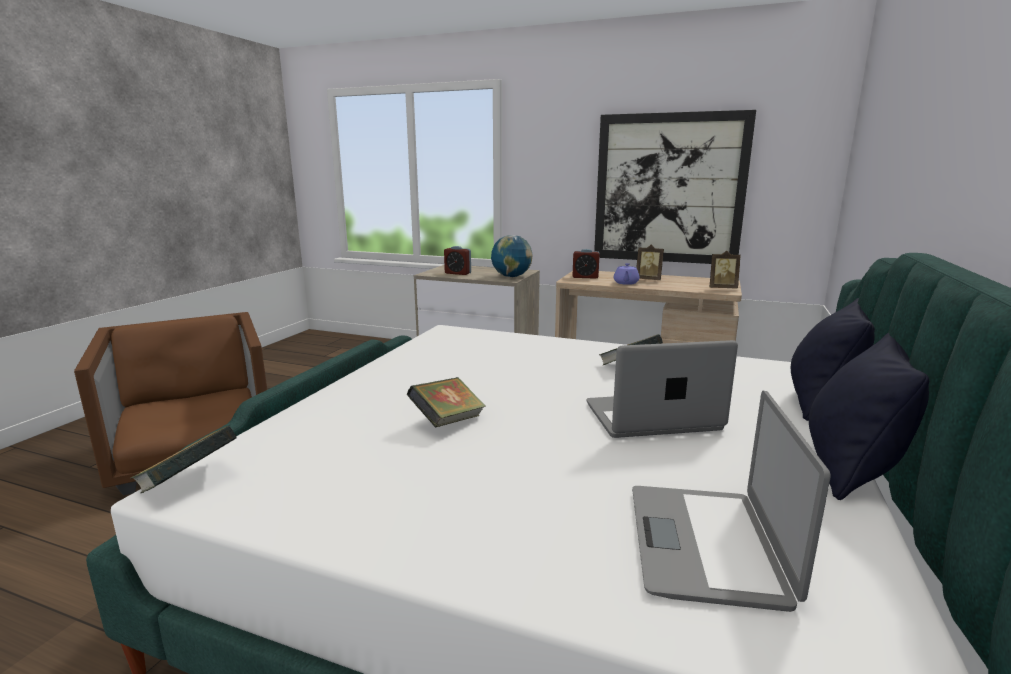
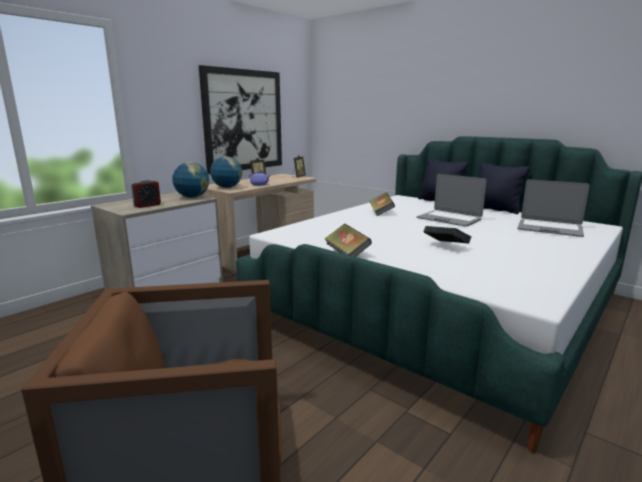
camera: 70 degrees left, 0 degrees up
book [131,426,237,493] -> book moved to [325,224,372,257]
alarm clock [572,249,600,279] -> globe [210,156,242,188]
laptop [587,340,738,438] -> laptop turned 60 degrees counterclockwise [417,174,487,226]

